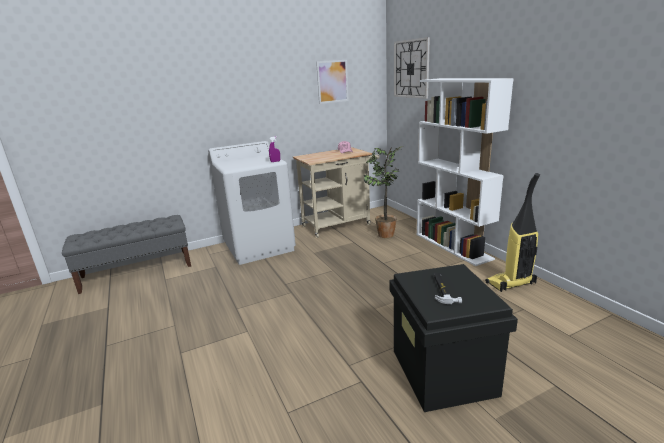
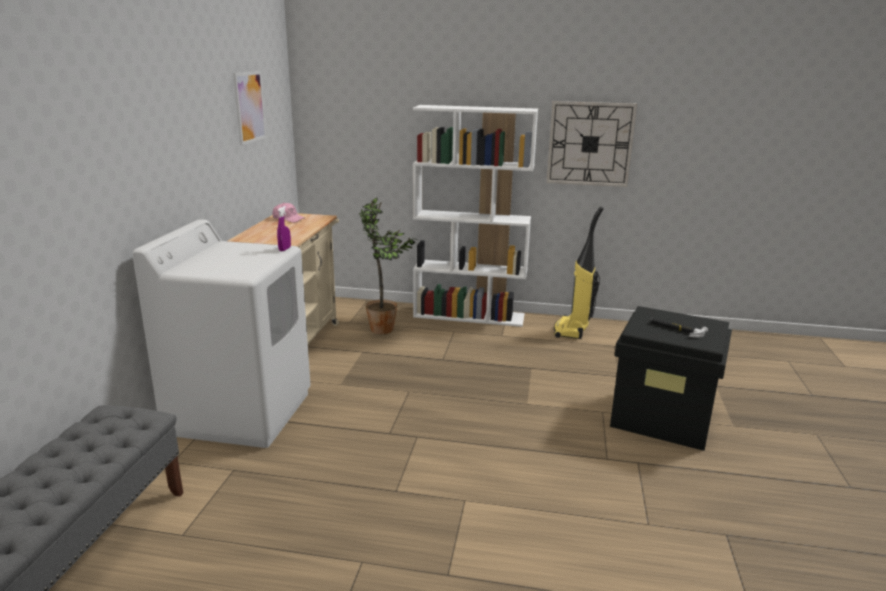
camera: 55 degrees left, 0 degrees up
wall clock [394,37,430,99] -> wall clock moved to [547,101,637,187]

